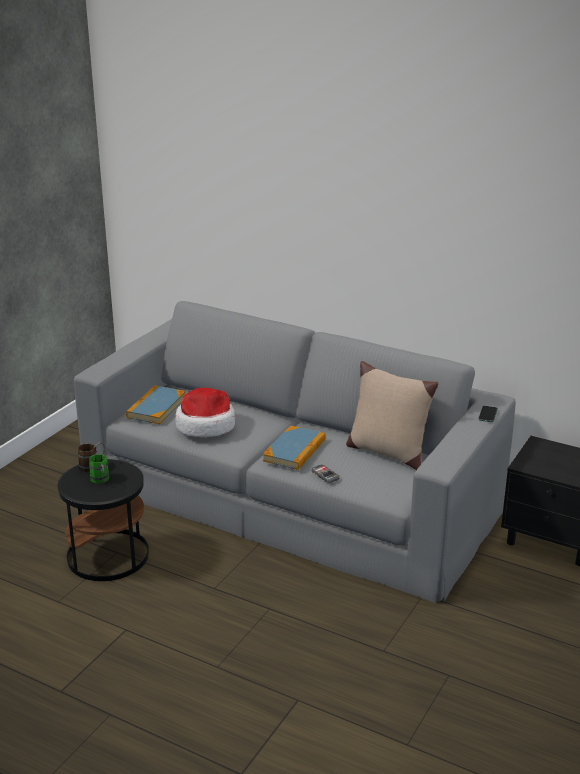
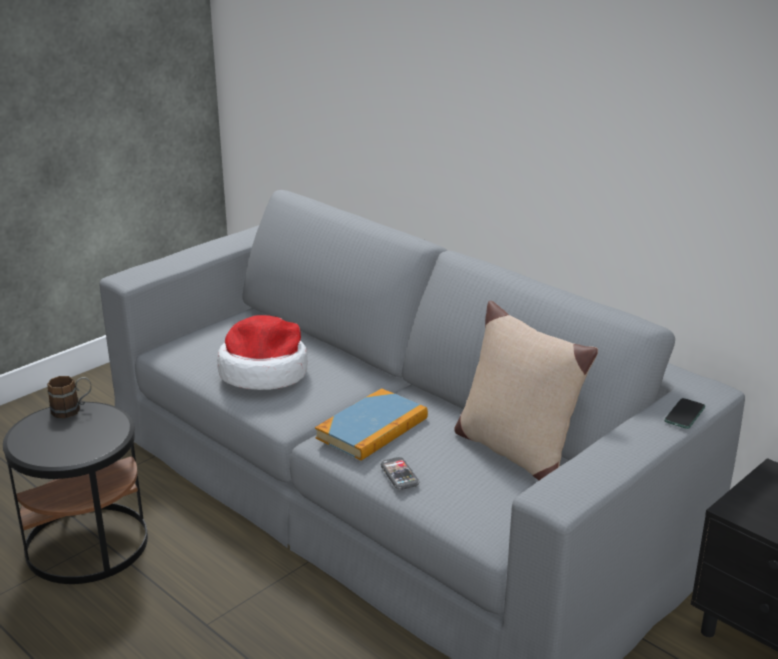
camera: 15 degrees right, 0 degrees up
green mug [89,454,109,483] -> none
book [126,385,186,424] -> none

